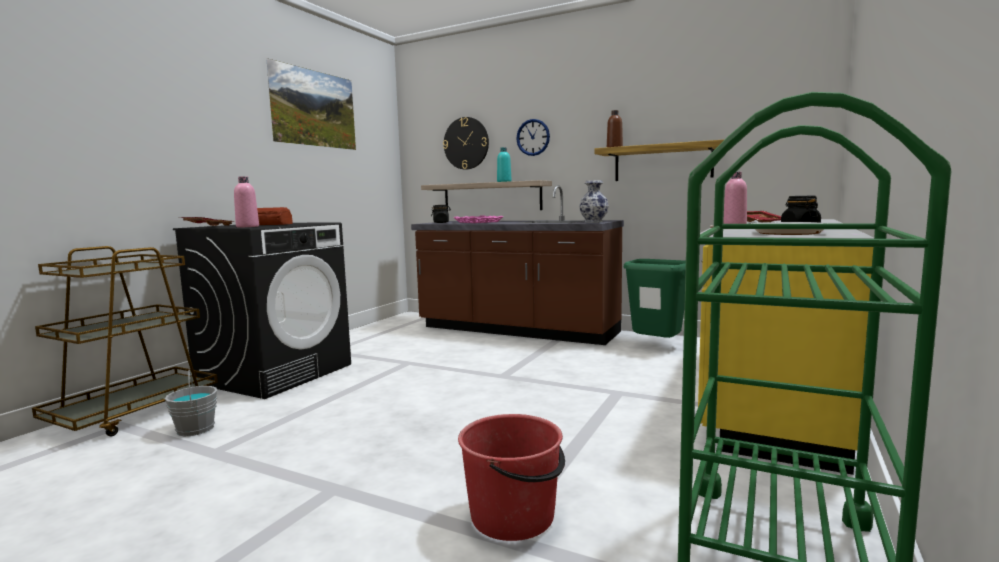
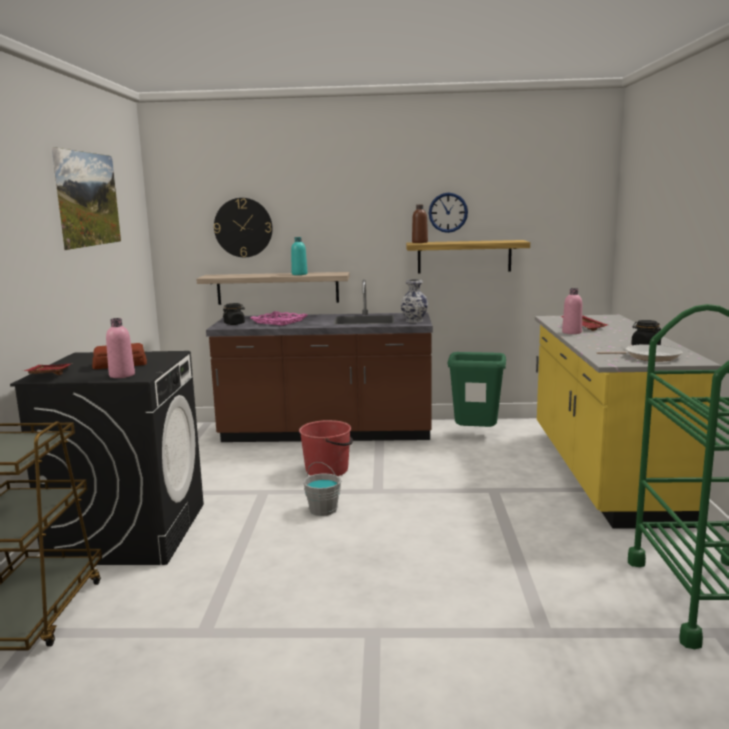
camera: 25 degrees left, 5 degrees up
grey bucket [165,370,217,436] -> grey bucket moved to [303,462,341,516]
red bucket [458,414,565,541] -> red bucket moved to [299,420,353,476]
wall clock [516,119,550,156] -> wall clock moved to [429,192,468,233]

